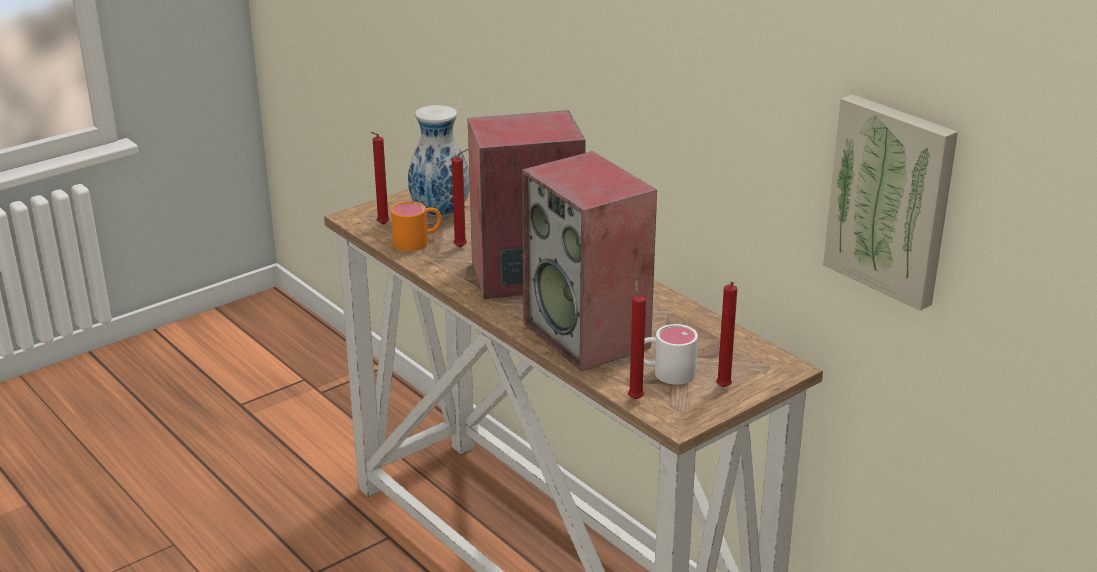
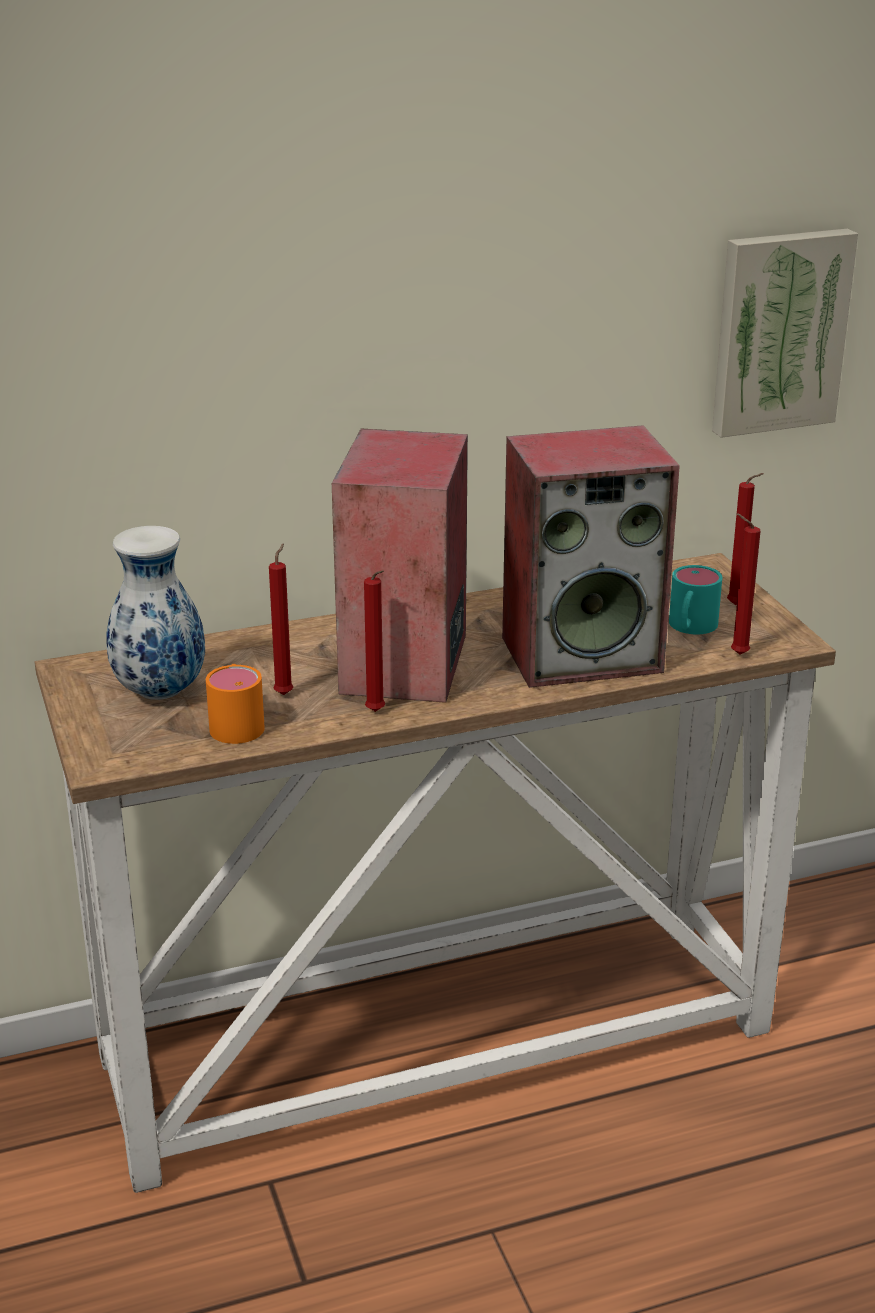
camera: 70 degrees left, 0 degrees up
red candle [371,132,390,225] -> red candle moved to [364,570,385,712]
white mug [644,324,698,384] -> turquoise mug [669,565,722,634]

